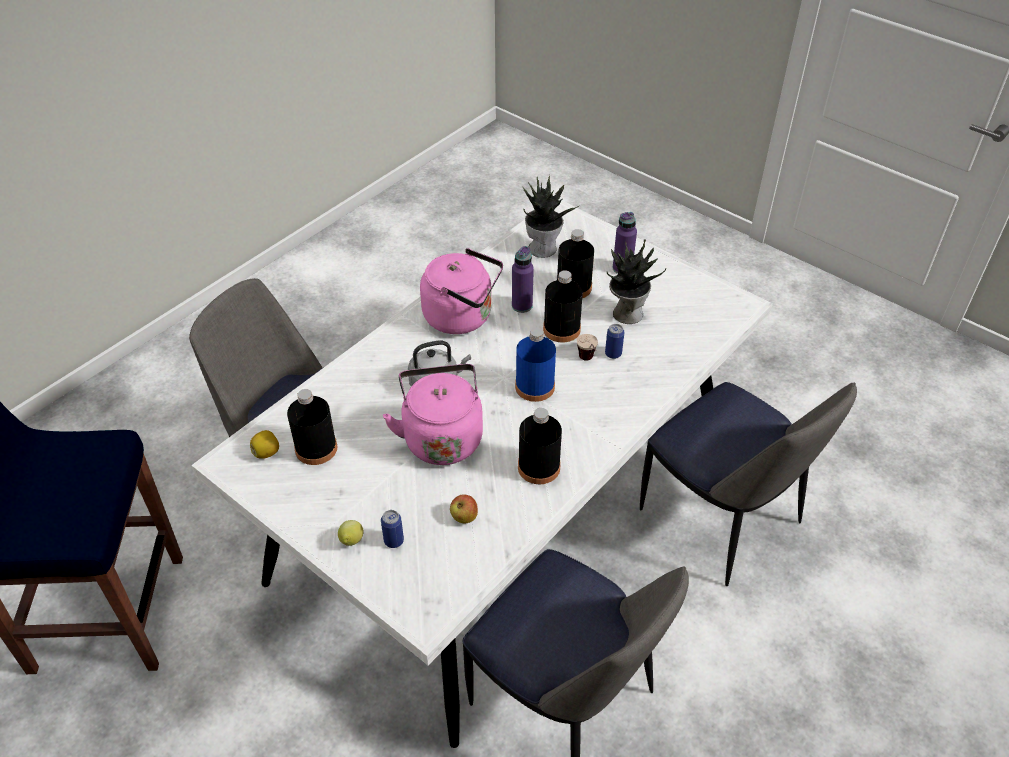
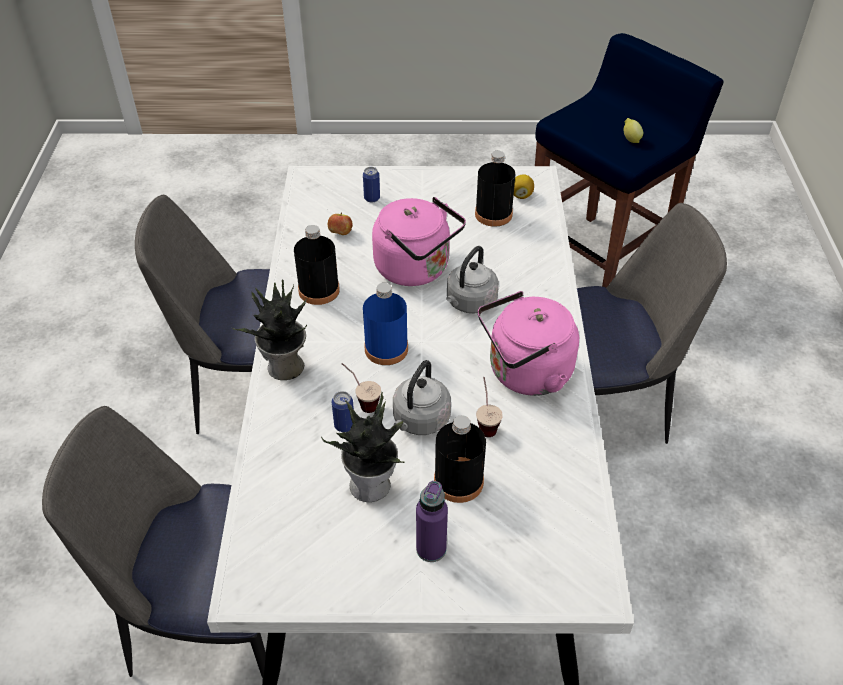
camera: 140 degrees right, 0 degrees up
lemon [338,520,363,546] -> lemon moved to [624,118,643,143]
purple bottle [512,246,534,313] -> cup [476,377,503,437]
potted plant [522,175,579,258] -> potted plant moved to [232,280,307,380]
black bottle [543,270,583,342] -> grey kettle [393,360,451,435]

